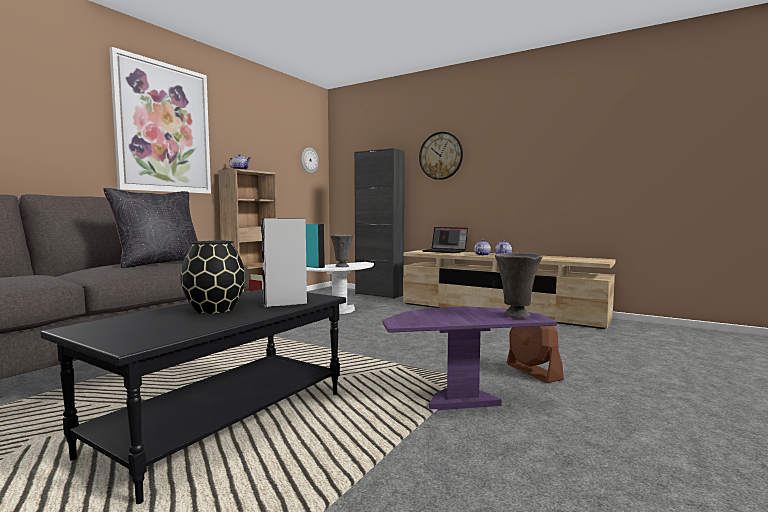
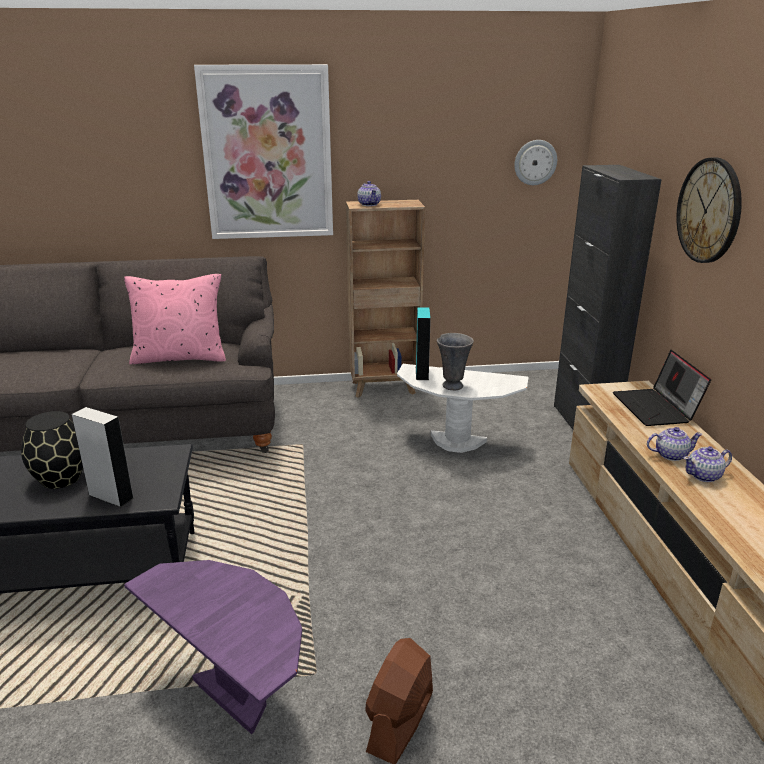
camera: 50 degrees right, 20 degrees up
black pillow [103,188,198,268] -> pink pillow [124,274,226,364]
grey vase [495,253,543,318] -> none

